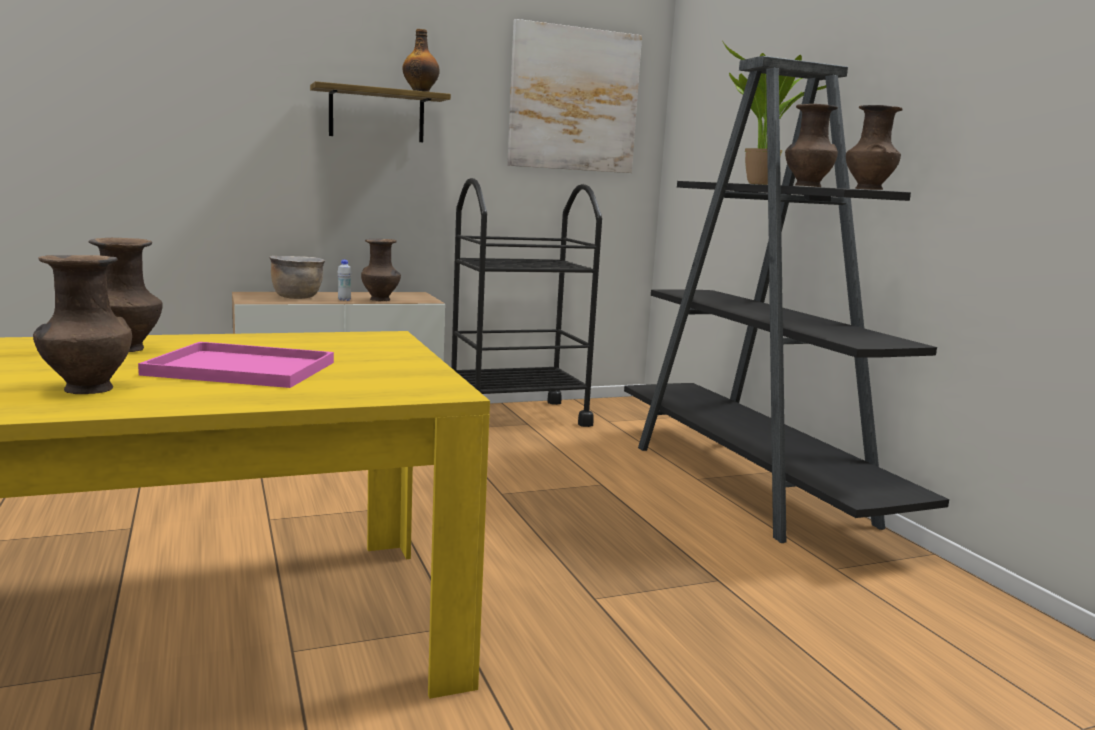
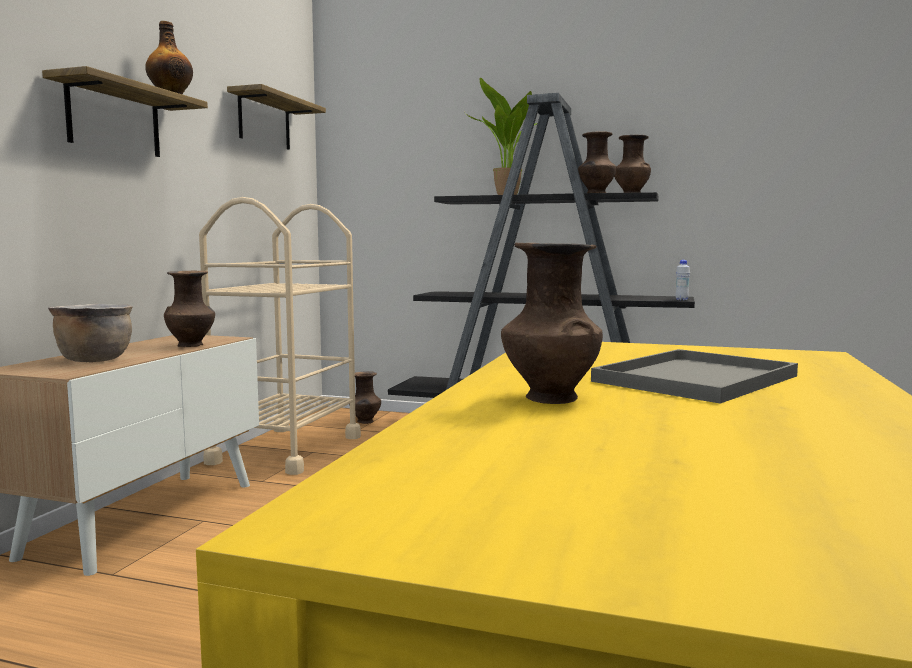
camera: 50 degrees left, 5 degrees down
brown vase [33,255,132,394] -> brown vase moved to [349,371,381,424]
pink tray [138,342,334,388] -> grey tray [591,349,798,404]
white bottle [337,260,352,301] -> white bottle moved to [676,260,690,300]
black cart [451,178,602,427] -> beige cart [199,197,361,475]
picture [507,19,642,173] -> shelf [227,84,326,150]

